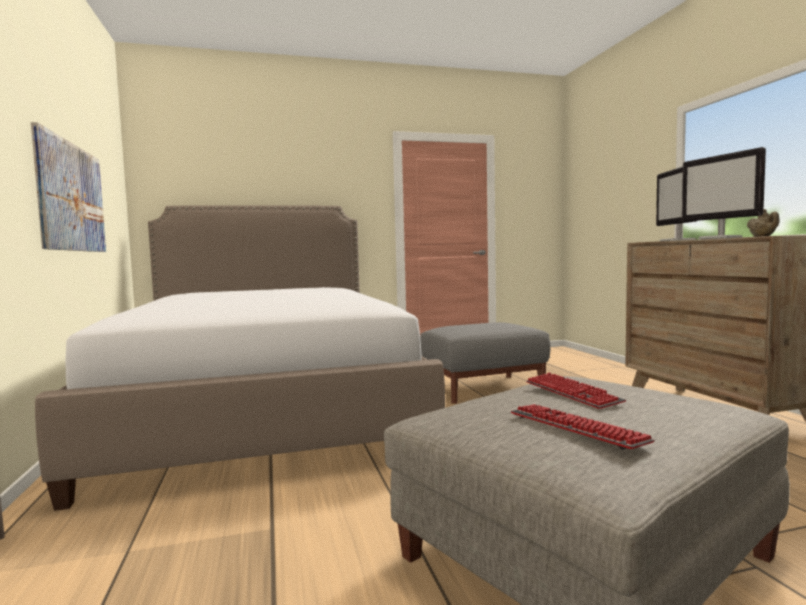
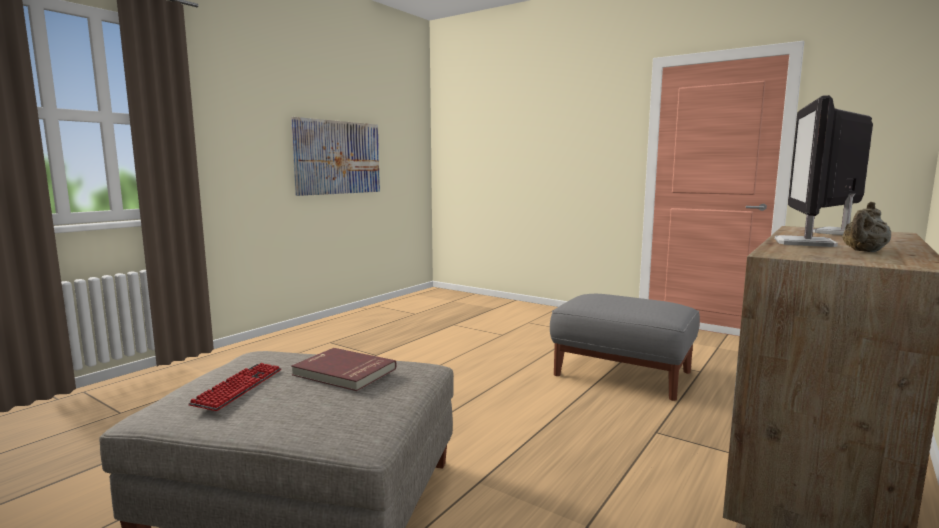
camera: 50 degrees right, 5 degrees up
bed [35,205,445,511] -> none
keyboard [526,373,626,409] -> red book [291,348,397,391]

